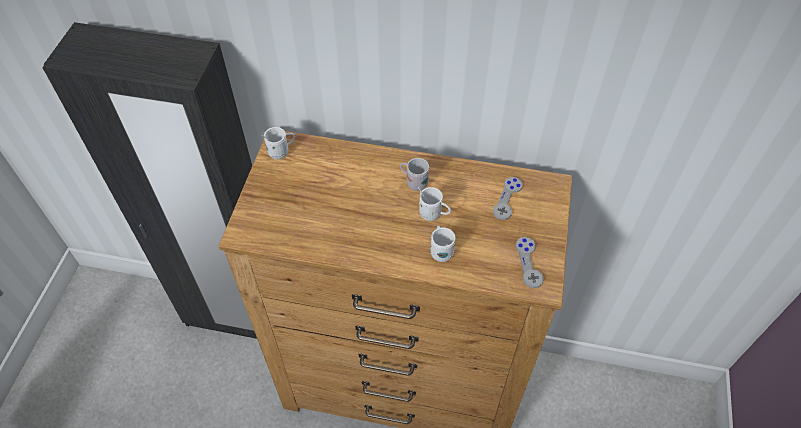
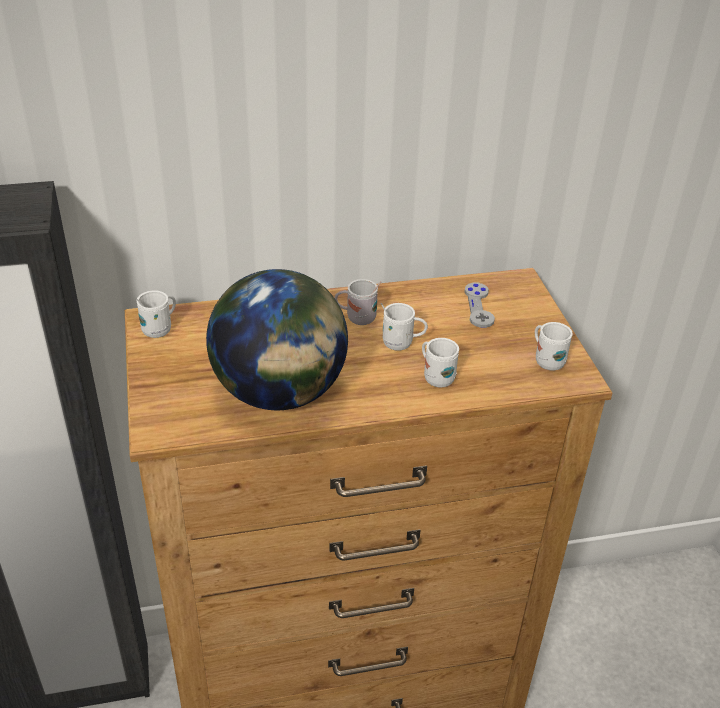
camera: 25 degrees left, 15 degrees down
grey game controller [516,237,544,288] -> white mug [535,322,573,371]
none -> globe [206,269,348,410]

